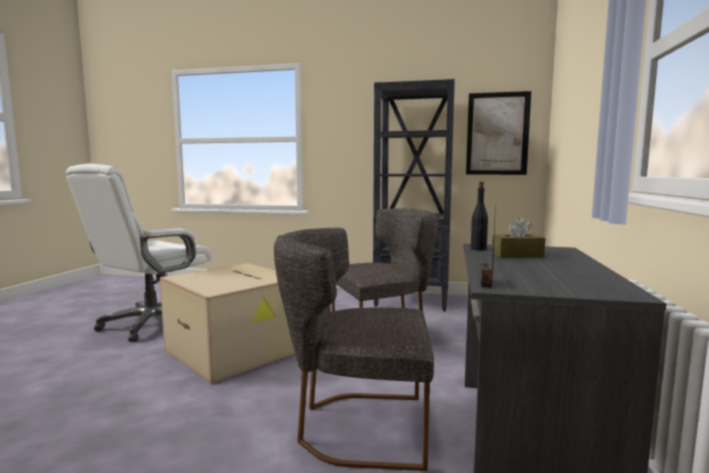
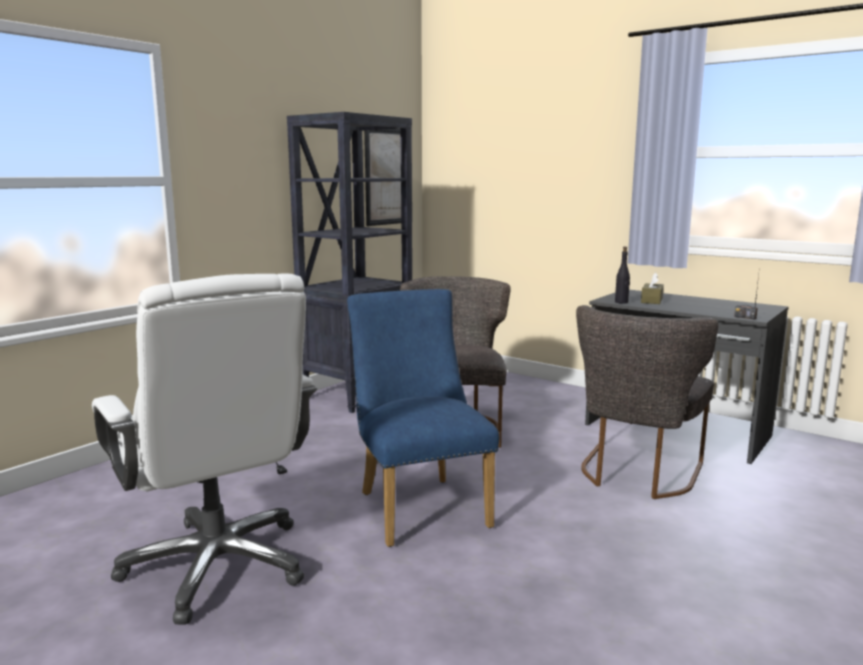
camera: 65 degrees left, 5 degrees up
cardboard box [160,263,295,384] -> blue chair [347,289,499,547]

